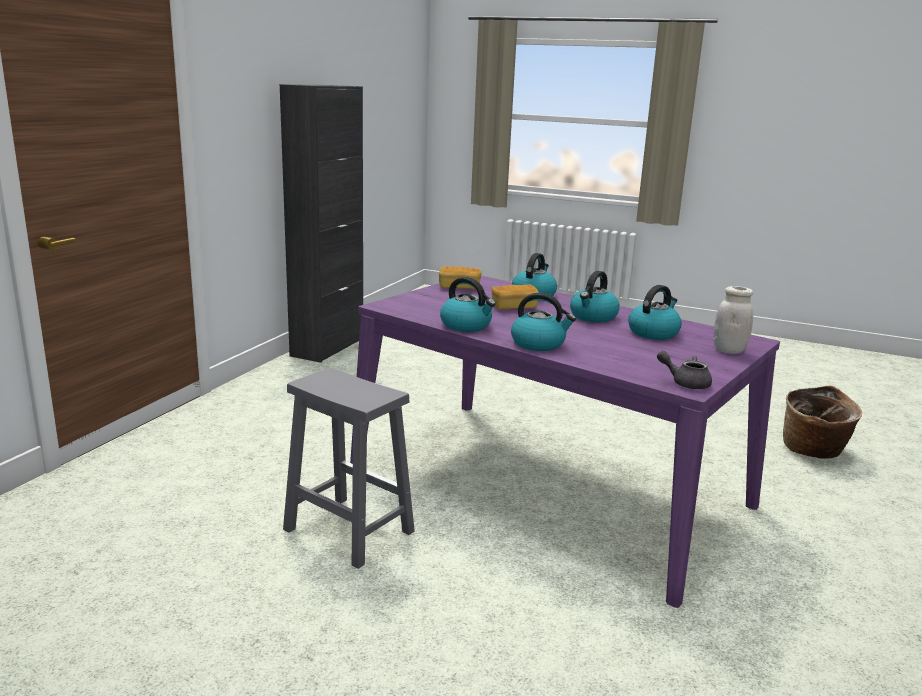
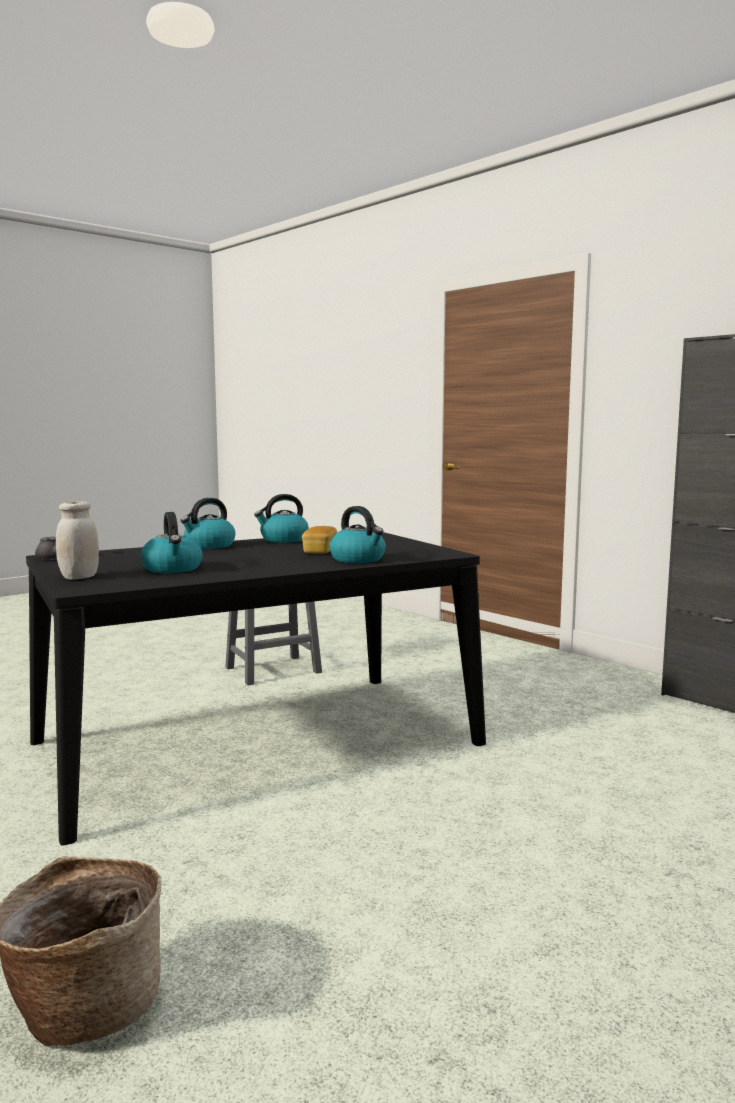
camera: 115 degrees right, 10 degrees down
purple dining table [350,275,780,608] -> black dining table [26,532,486,846]
bread [439,266,481,289] -> none
kettle [570,271,620,322] -> none

